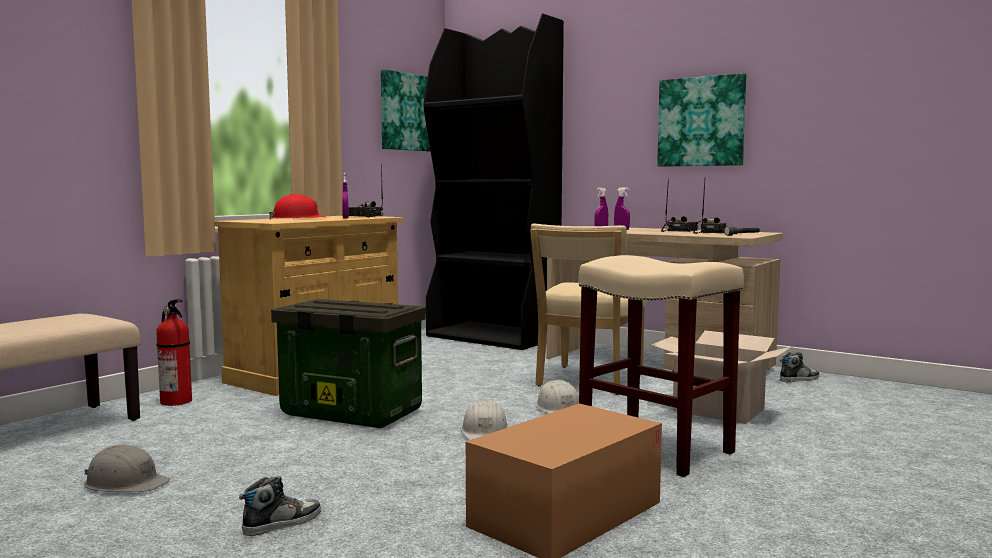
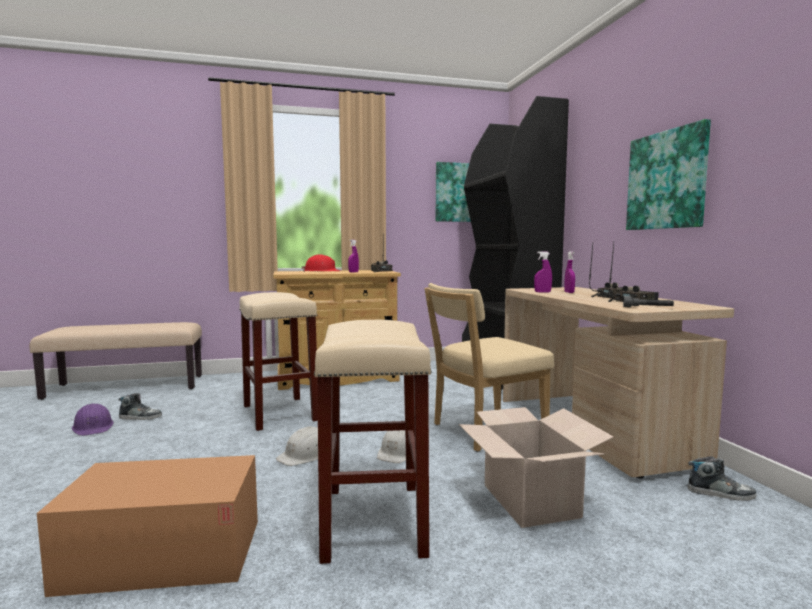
camera: 40 degrees right, 0 degrees up
grey hard hat [84,445,170,492] -> purple hard hat [72,403,114,436]
fire extinguisher [156,299,192,406] -> none
shoe [239,476,321,536] -> shoe moved to [118,393,162,420]
storage box [271,299,426,428] -> beige stool [239,292,318,431]

